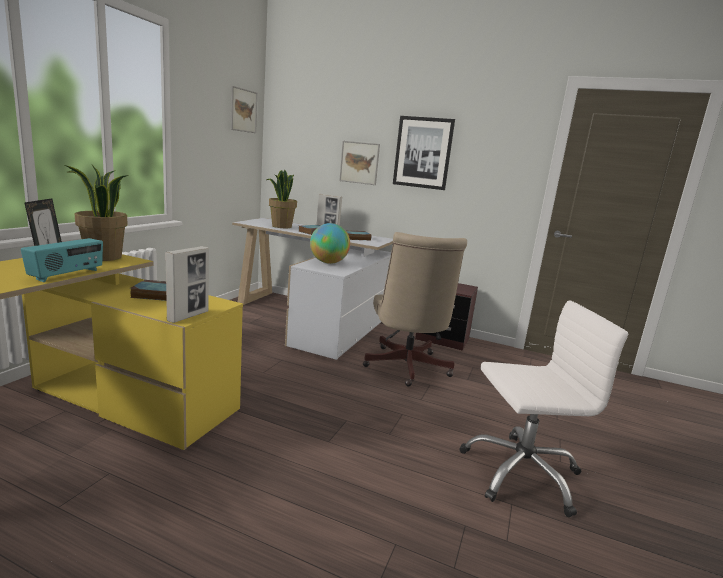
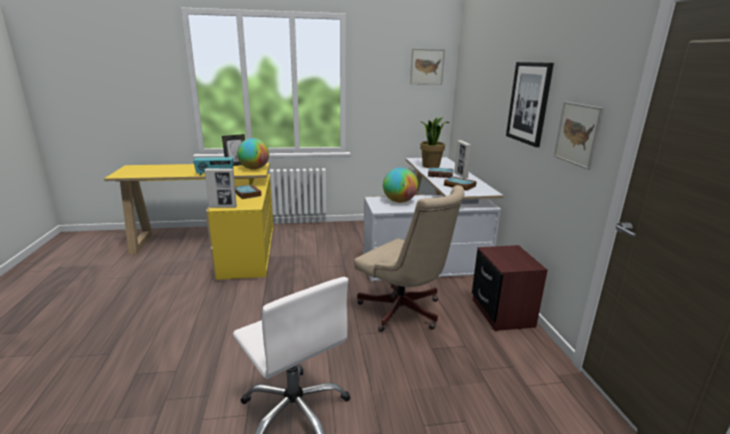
camera: 60 degrees right, 5 degrees up
potted plant [65,165,129,261] -> globe [237,138,269,170]
picture [339,141,380,185] -> picture moved to [554,102,604,170]
beige office chair [363,232,467,386] -> beige office chair turned 105 degrees counterclockwise [354,185,465,332]

